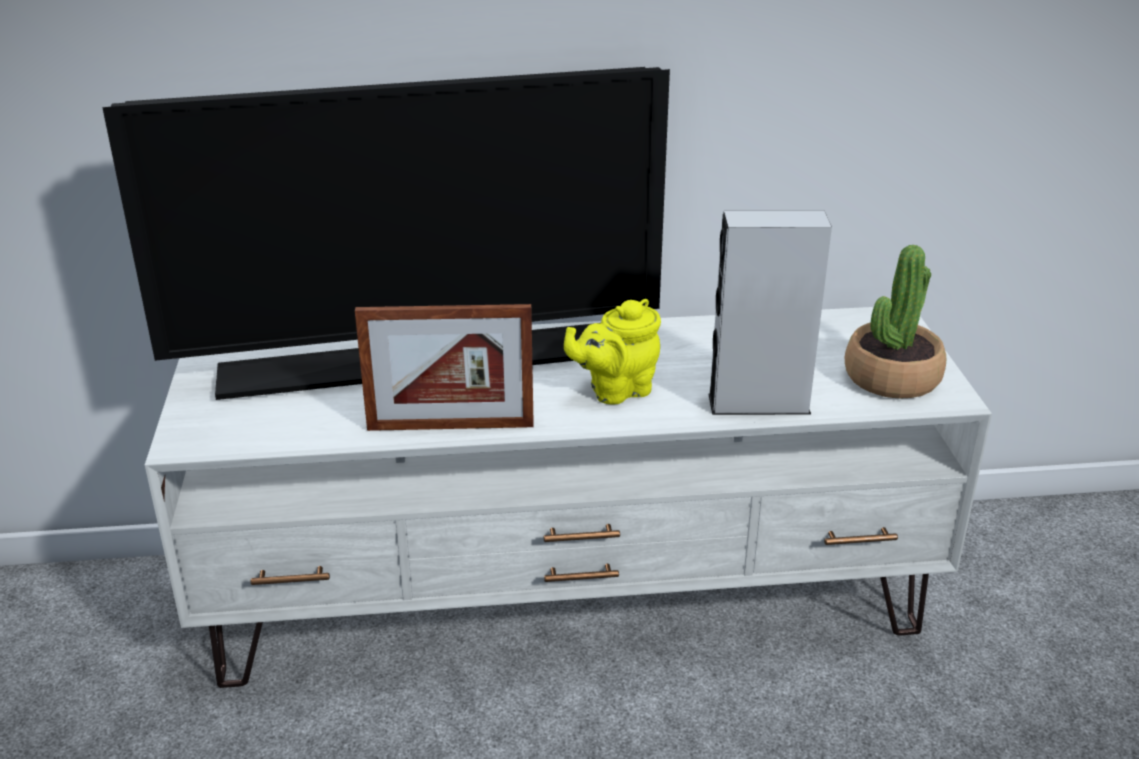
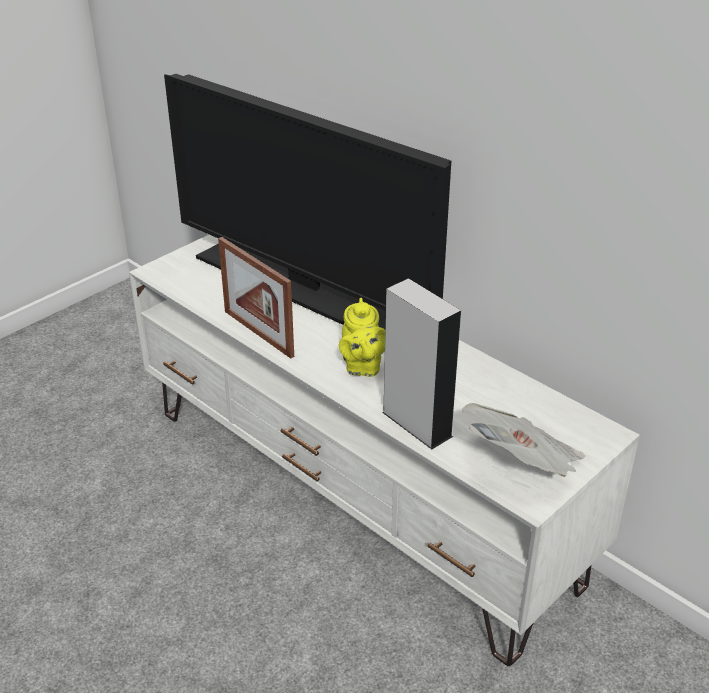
camera: 50 degrees right, 5 degrees up
yellow teapot [564,299,661,404] -> yellow teapot turned 120 degrees counterclockwise [339,298,385,377]
potted plant [845,245,946,399] -> newspaper [461,403,585,477]

